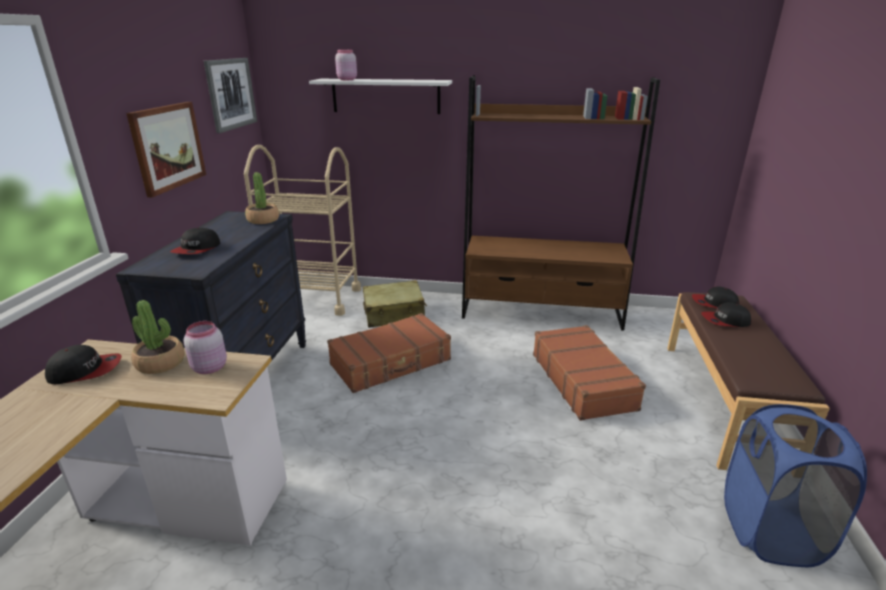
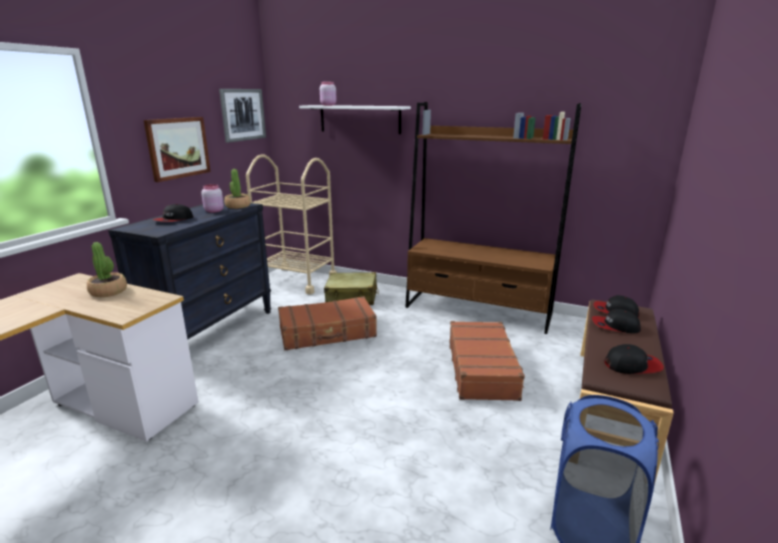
camera: 15 degrees right, 5 degrees down
cap [45,345,122,384] -> cap moved to [604,344,664,374]
pink jar [183,321,227,374] -> pink jar moved to [201,184,224,213]

